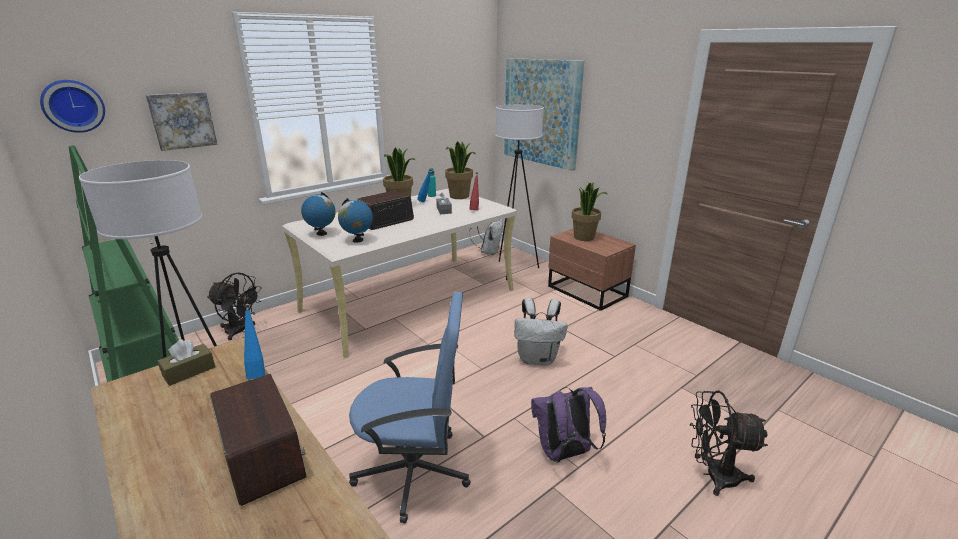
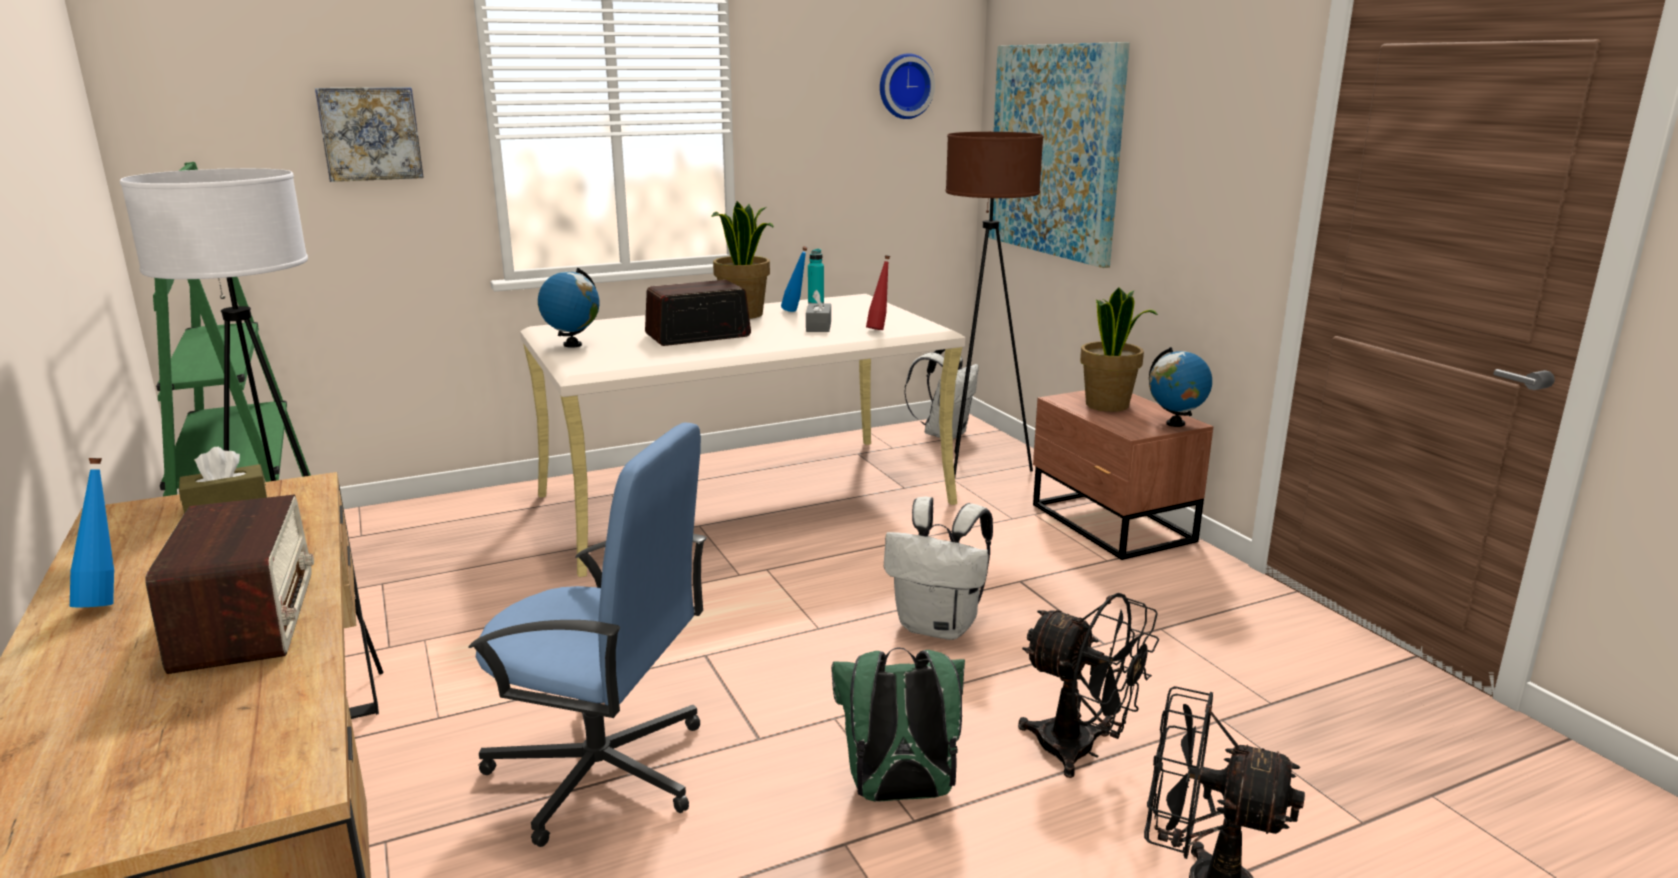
camera: 15 degrees right, 5 degrees down
wall clock [40,80,105,133] -> wall clock moved to [880,53,935,119]
black fan [207,273,262,341] -> black fan moved to [1018,593,1159,778]
blue bottle [244,305,265,379] -> blue bottle moved to [70,458,114,607]
globe [338,198,373,243] -> globe moved to [1149,347,1212,427]
potted plant [445,141,476,199] -> none
white floor lamp [496,104,544,280] -> brown floor lamp [945,132,1044,476]
purple backpack [531,387,606,463] -> green backpack [831,647,965,802]

